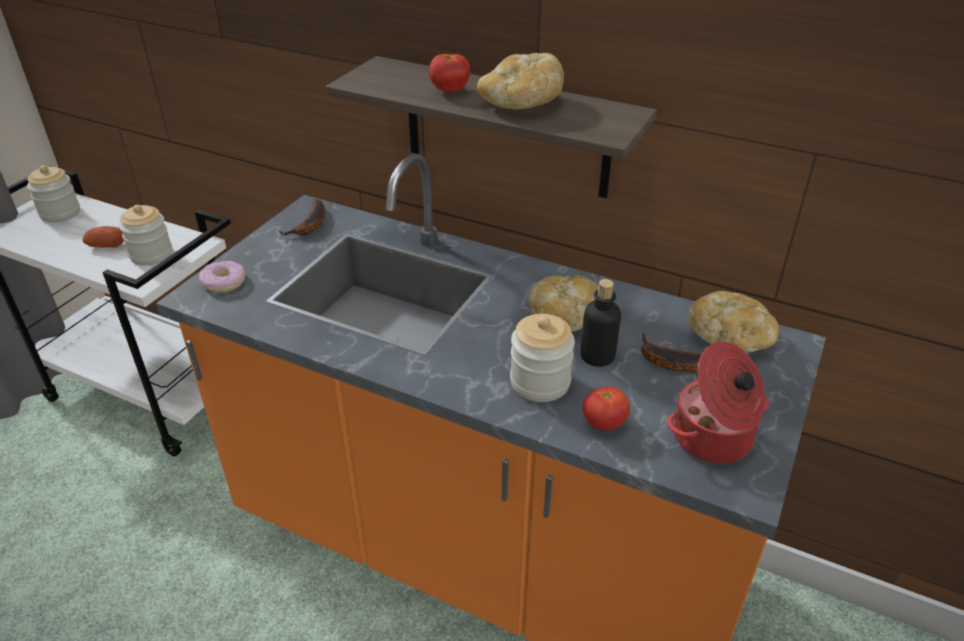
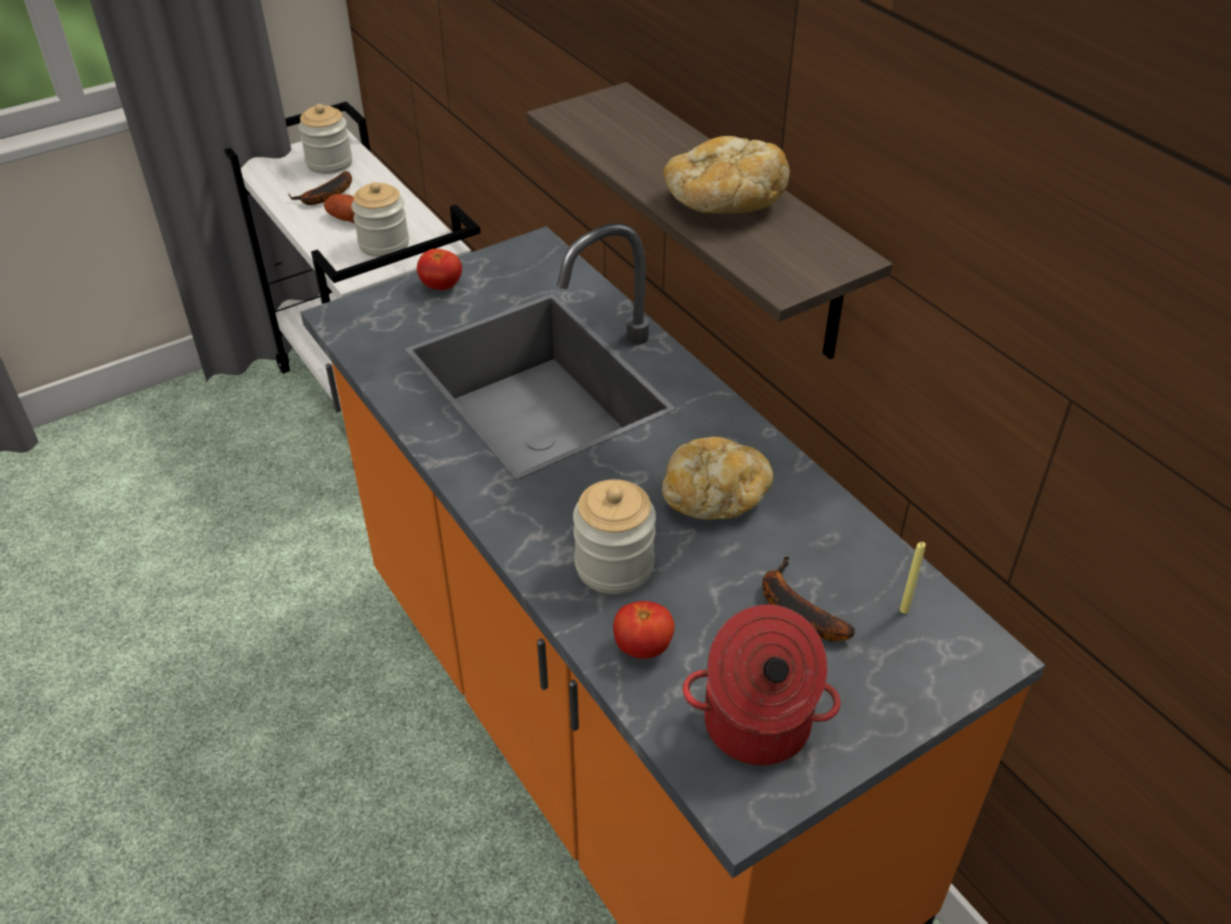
camera: 30 degrees right, 5 degrees up
donut [199,261,246,292] -> none
banana [279,199,326,236] -> banana moved to [288,171,352,205]
tomato [429,54,470,92] -> tomato moved to [417,249,462,290]
bottle [580,279,621,367] -> none
bread [689,291,779,353] -> yellow candle [900,542,926,614]

